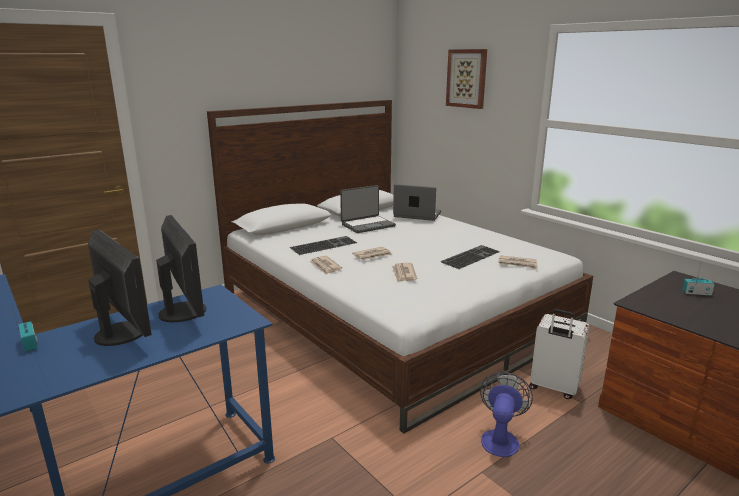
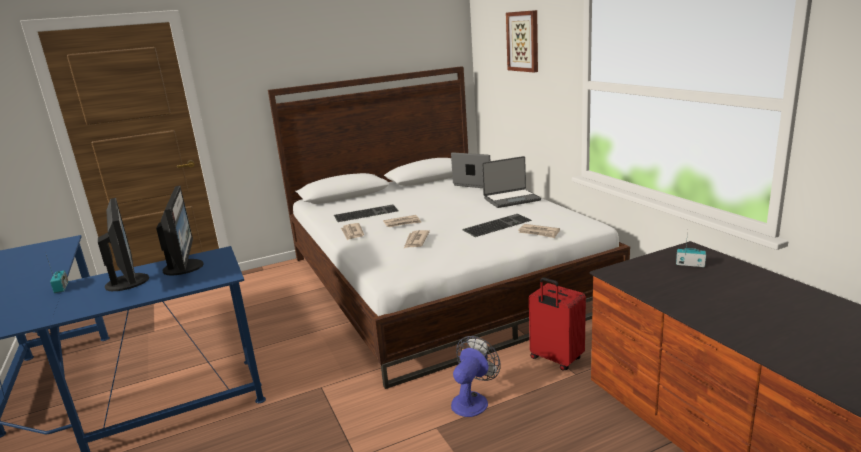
camera: 15 degrees right, 0 degrees up
laptop [340,185,396,233] -> laptop moved to [482,156,541,208]
white suitcase [529,309,590,399] -> red suitcase [529,277,586,371]

